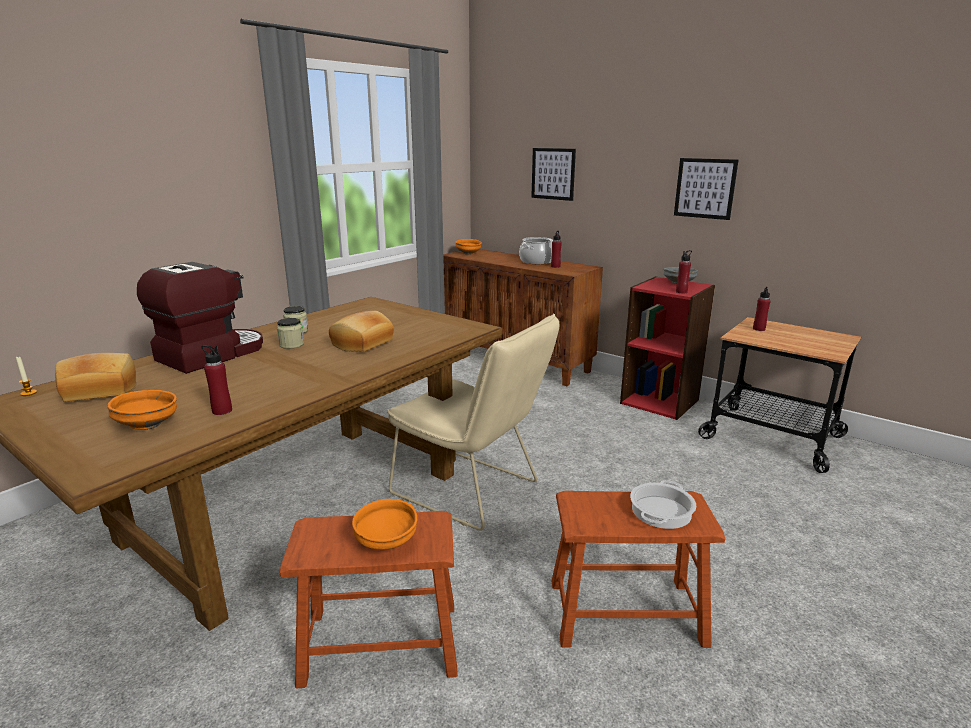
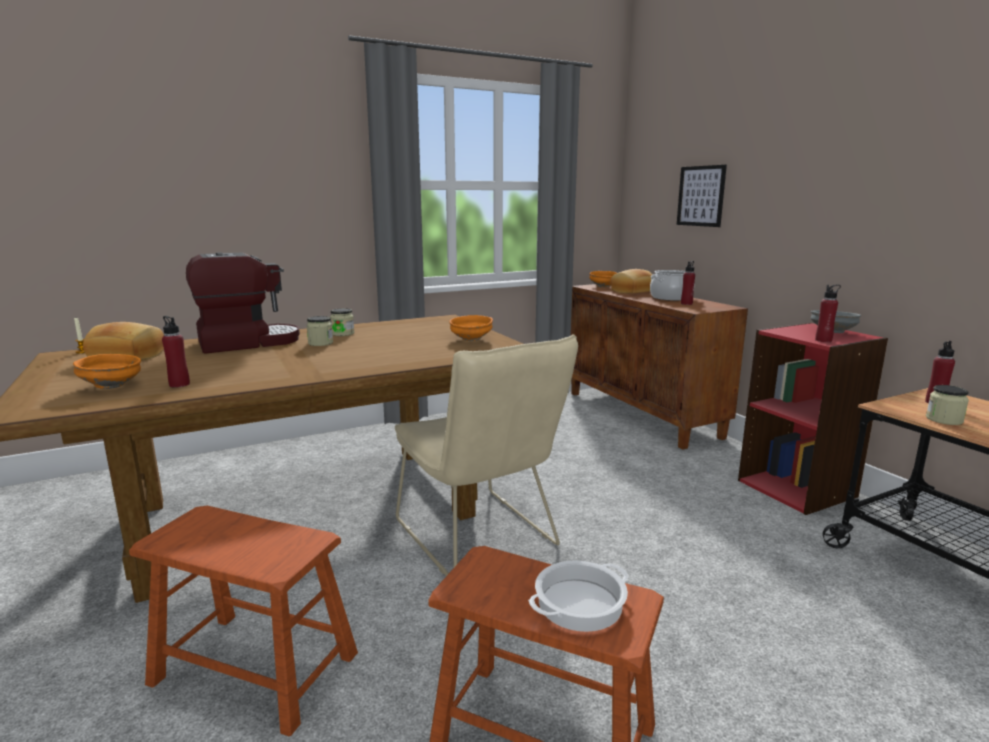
camera: 25 degrees right, 5 degrees down
bread [329,311,394,352] -> bread moved to [610,269,653,294]
orange bowl [352,499,417,550] -> orange bowl moved to [449,315,493,341]
picture [674,158,739,220] -> none
none -> jar [926,385,969,425]

